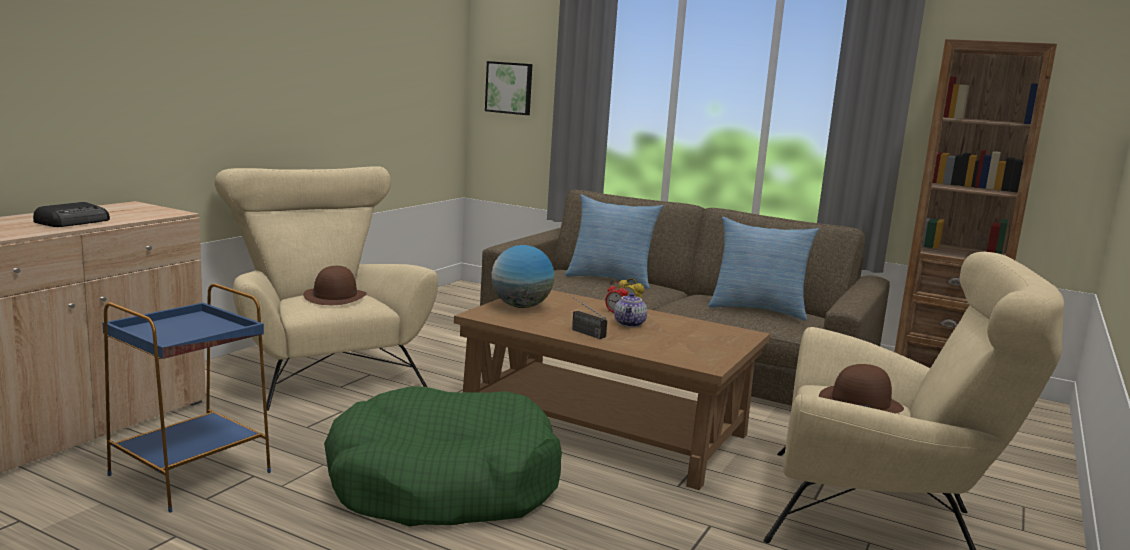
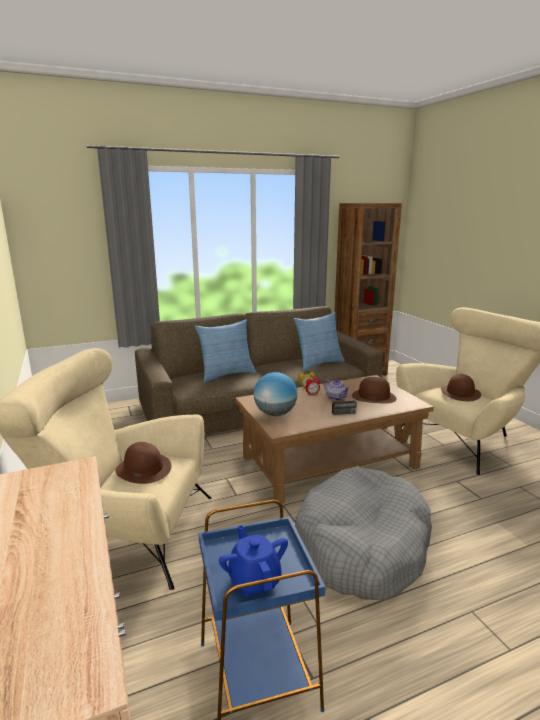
camera: 50 degrees left, 5 degrees up
radio [33,202,110,227] -> none
green dog bed [324,386,562,526] -> grey dog bed [295,466,432,600]
picture [485,61,532,115] -> none
none -> blue teapot [219,525,288,597]
none -> brown hat [352,377,396,404]

